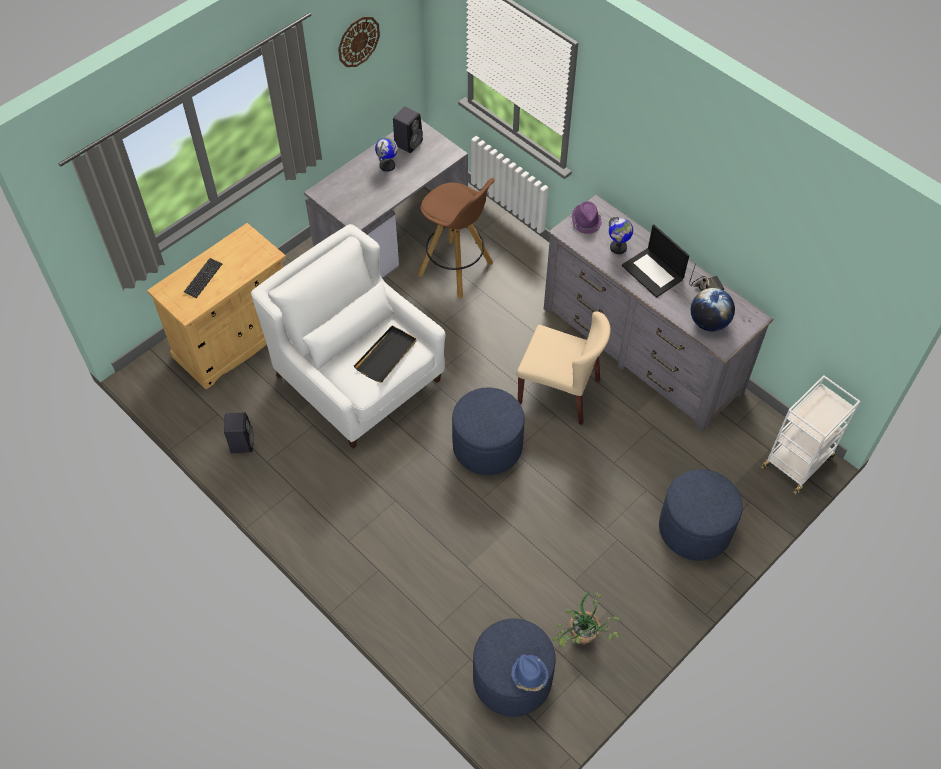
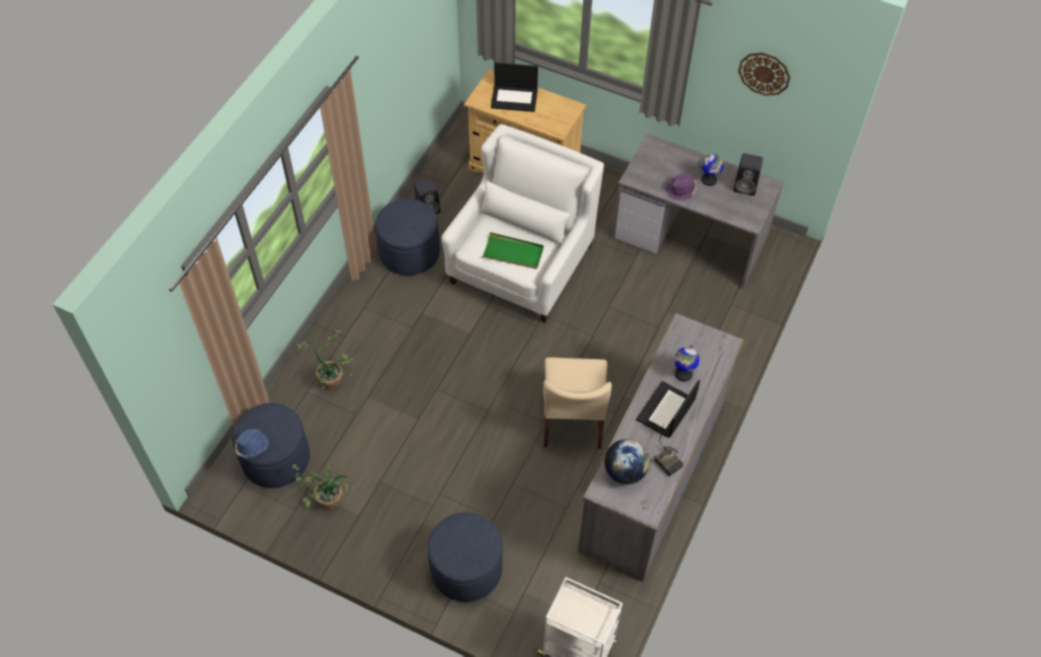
camera: 70 degrees right, 0 degrees up
keyboard [184,258,223,298] -> laptop [491,62,538,112]
black tray [354,326,417,383] -> green tray [482,232,544,269]
brown stool [418,178,495,299] -> none
blue ottoman [452,388,525,475] -> blue ottoman moved to [375,199,440,275]
purple hat [572,201,602,234] -> purple hat moved to [666,173,697,201]
none -> potted plant [296,330,354,390]

